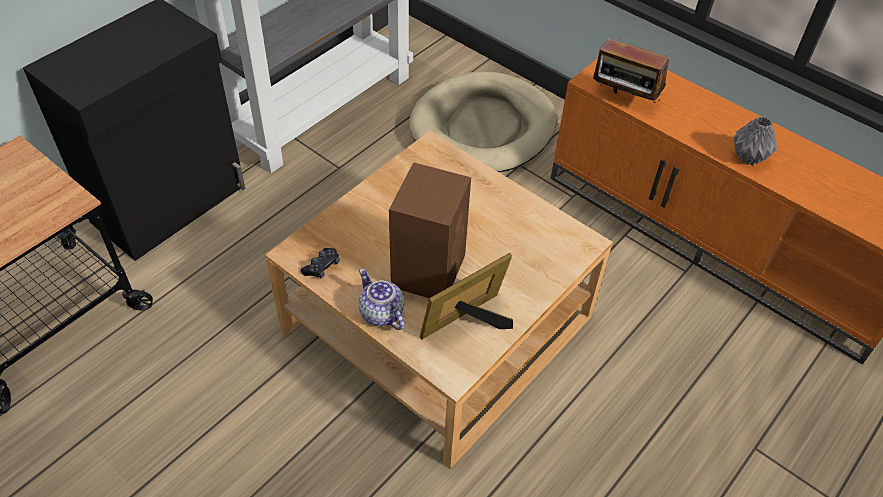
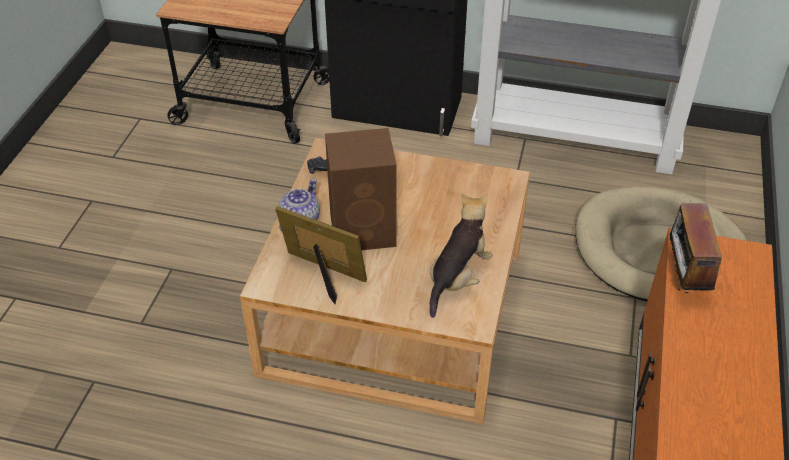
camera: 65 degrees right, 5 degrees down
grey vase [733,117,777,165] -> none
none -> plush toy [430,193,493,318]

